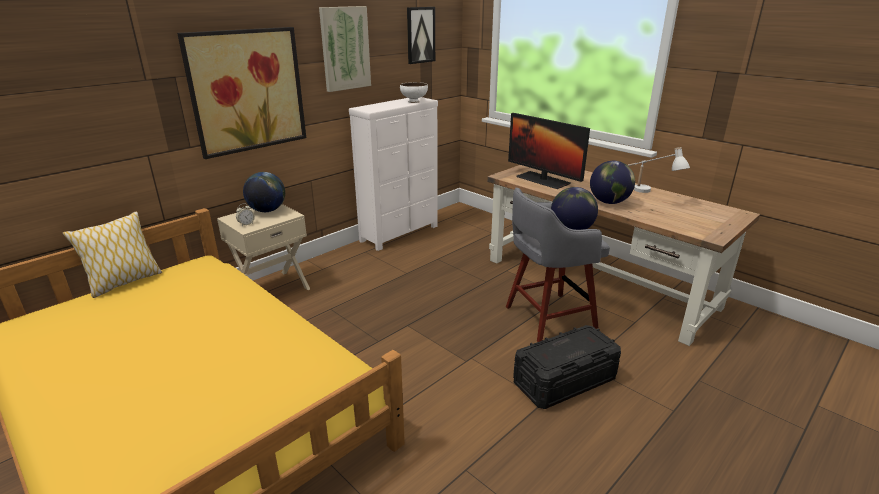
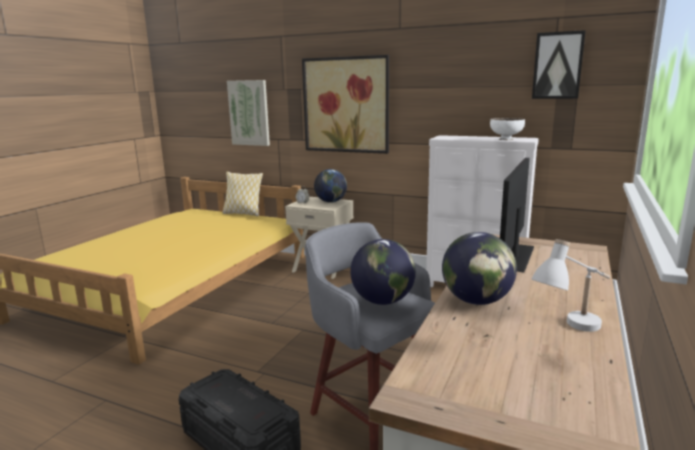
camera: 70 degrees right, 10 degrees down
picture [319,6,371,92] -> picture moved to [227,80,270,146]

